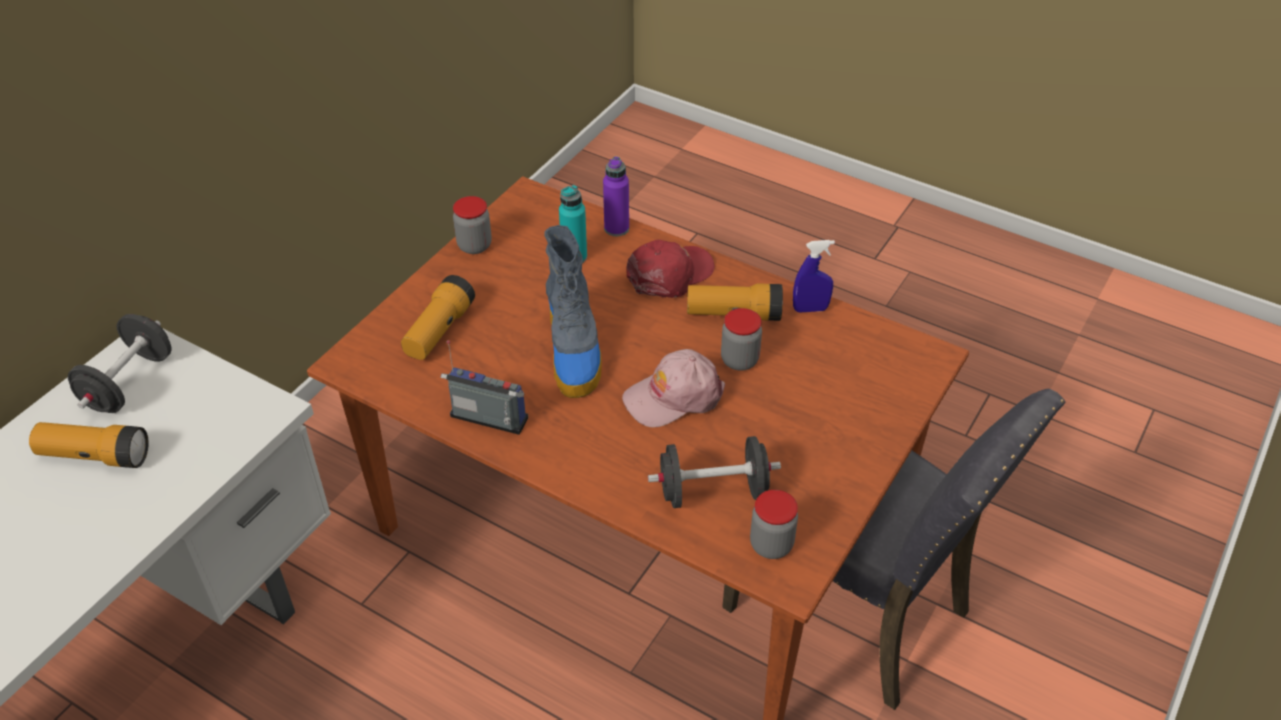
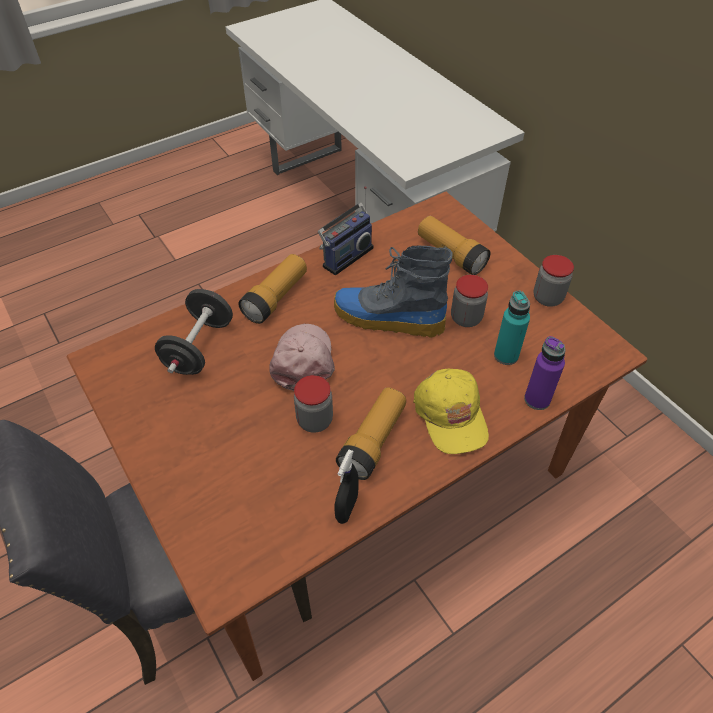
camera: 115 degrees right, 5 degrees up
flashlight [29,422,149,468] -> flashlight moved to [238,254,307,324]
black dumbbell [68,314,171,413] -> none
red cap [626,240,715,298] -> yellow cap [413,369,489,454]
jar [750,490,798,559] -> jar moved to [451,275,488,327]
blue spray bottle [793,240,835,313] -> black spray bottle [335,450,358,524]

